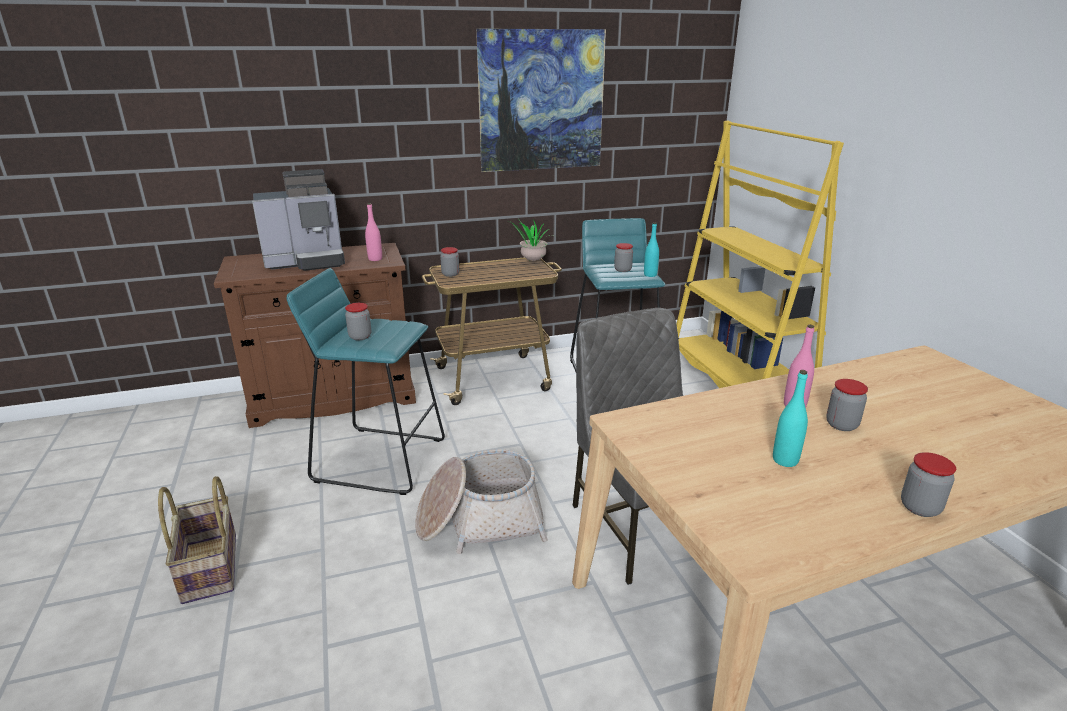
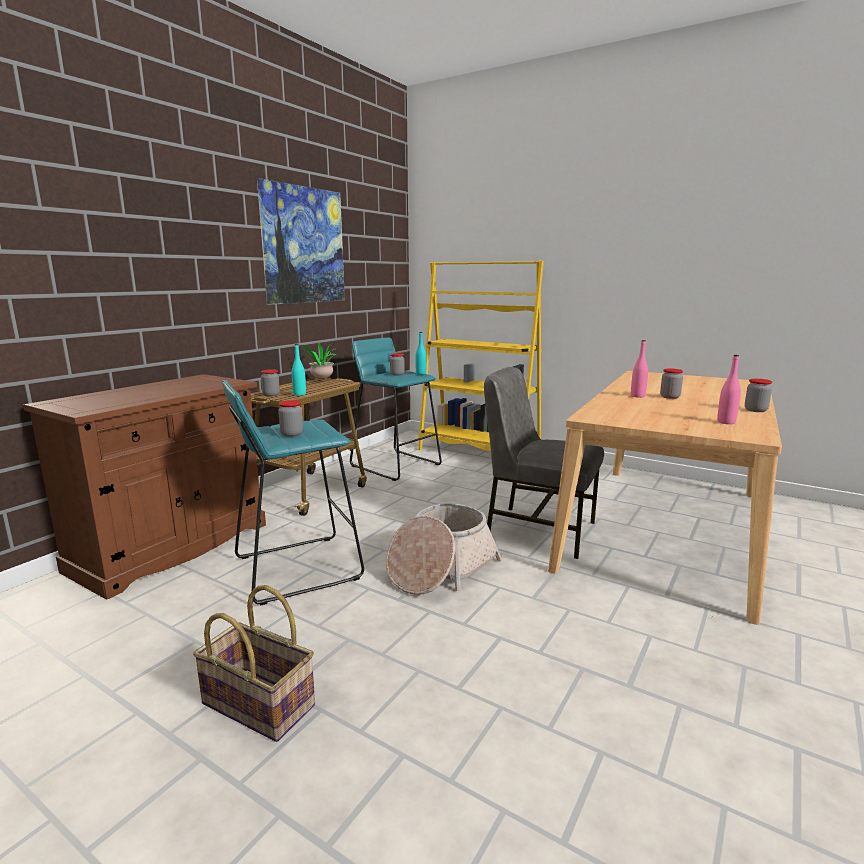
camera: 40 degrees left, 10 degrees down
coffee machine [252,169,345,271] -> none
pink bottle [365,203,382,261] -> pink bottle moved to [717,355,741,424]
turquoise bottle [773,370,808,467] -> turquoise bottle moved to [292,344,306,396]

